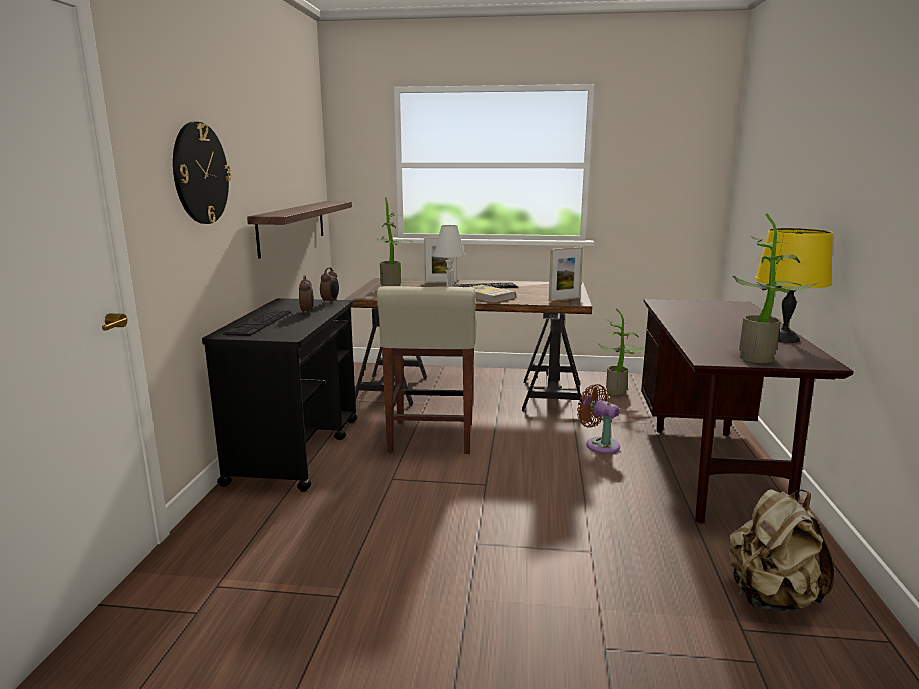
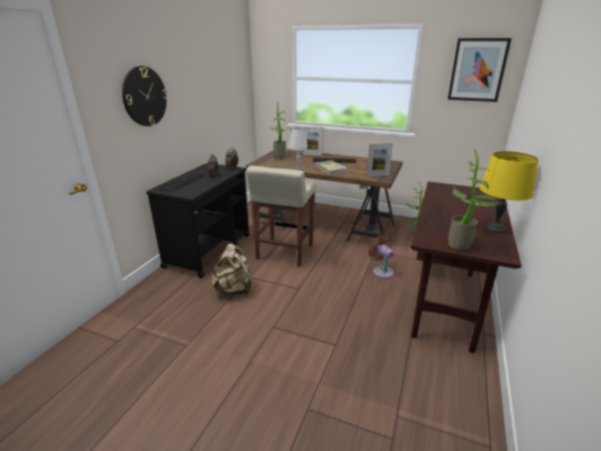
camera: 15 degrees right, 10 degrees up
shelf [247,201,352,259] -> none
beige backpack [729,489,834,611] -> beige backpack moved to [211,244,251,295]
none -> picture [448,38,512,102]

